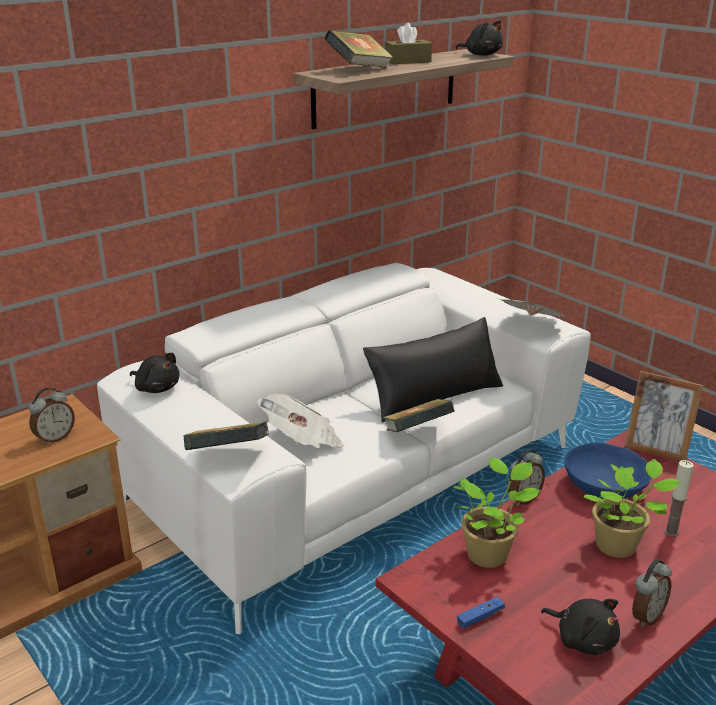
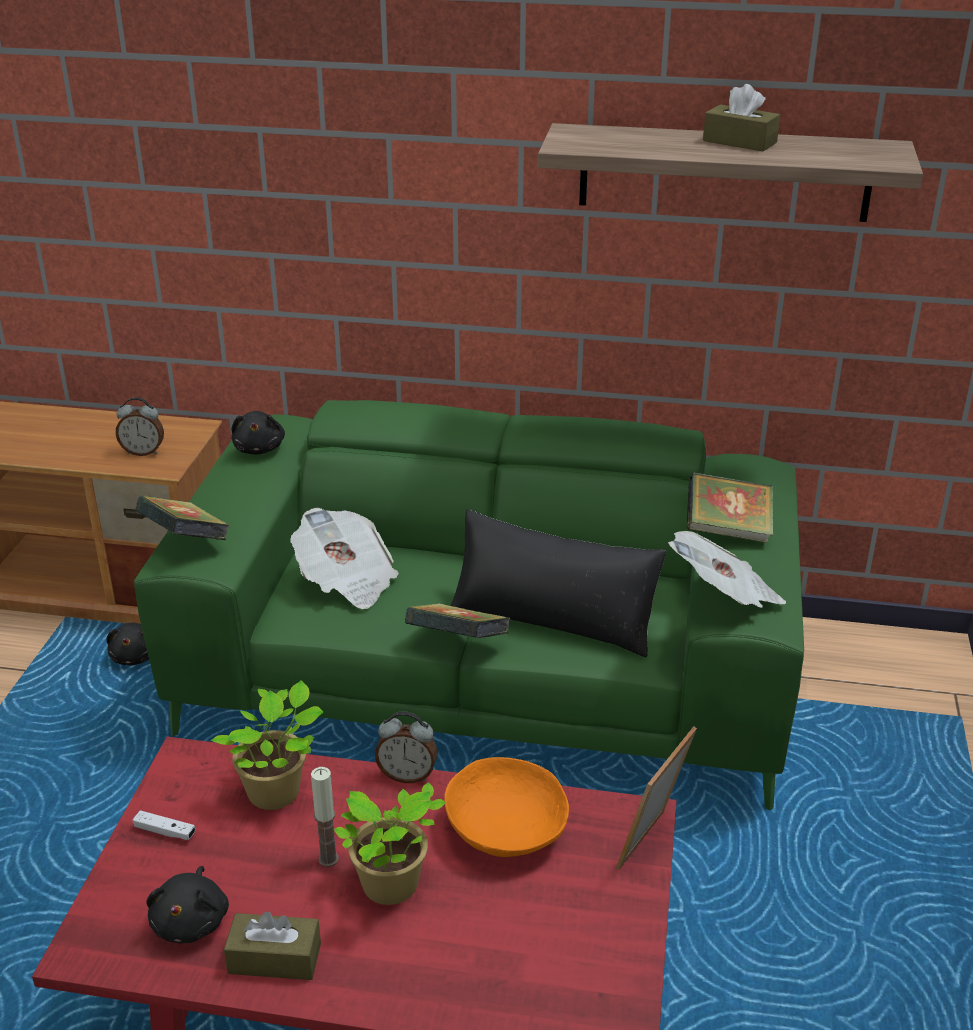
camera: 50 degrees right, 5 degrees up
white sofa [97,263,591,634] -> green sofa [134,400,804,811]
book [324,30,393,68] -> book moved to [687,472,773,543]
black plush toy [456,21,503,56] -> black plush toy moved to [106,622,149,665]
blue game controller [457,597,505,629] -> white game controller [133,810,195,840]
blue bowl [564,442,651,499] -> orange bowl [444,757,569,857]
picture frame [625,371,703,462] -> picture frame turned 45 degrees clockwise [616,727,697,870]
alarm clock [632,559,672,628] -> brown tissue box [224,911,321,980]
candle [664,460,693,537] -> candle moved to [311,767,339,867]

